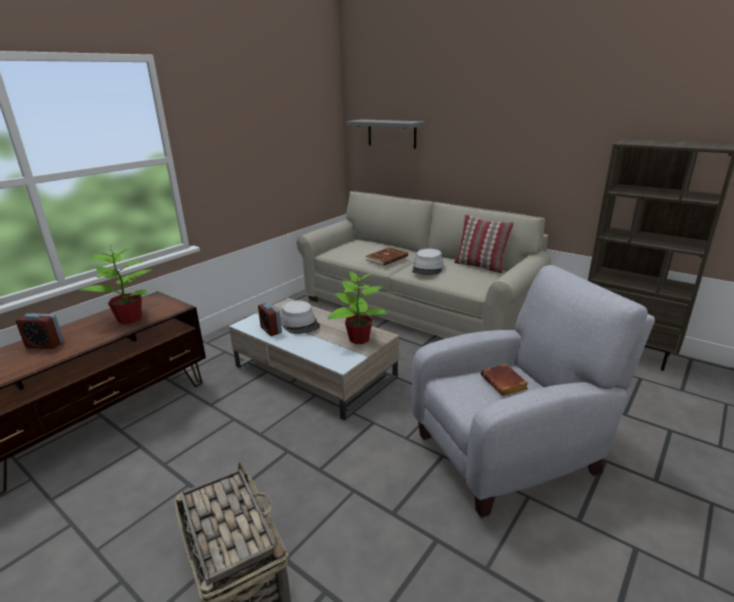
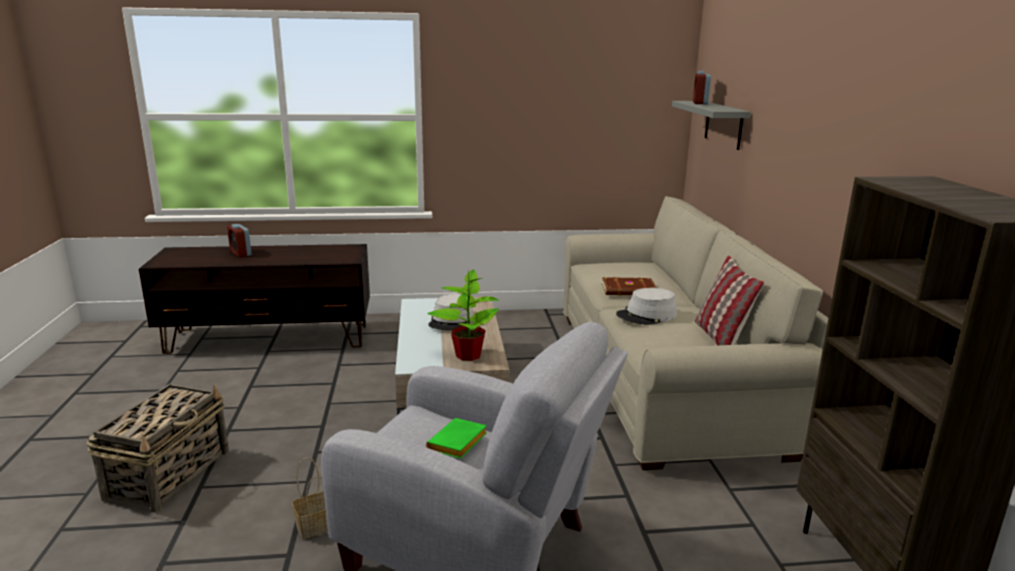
camera: 45 degrees right, 5 degrees down
potted plant [79,247,152,324] -> none
alarm clock [258,302,282,336] -> alarm clock moved to [693,71,711,104]
brown book [480,363,529,396] -> green book [426,418,487,459]
none -> basket [292,458,328,539]

